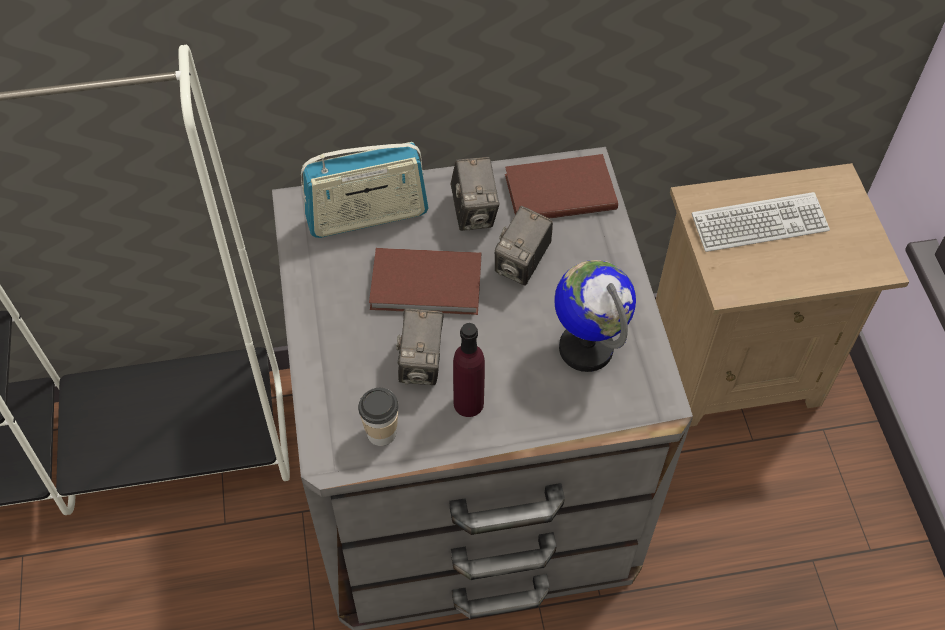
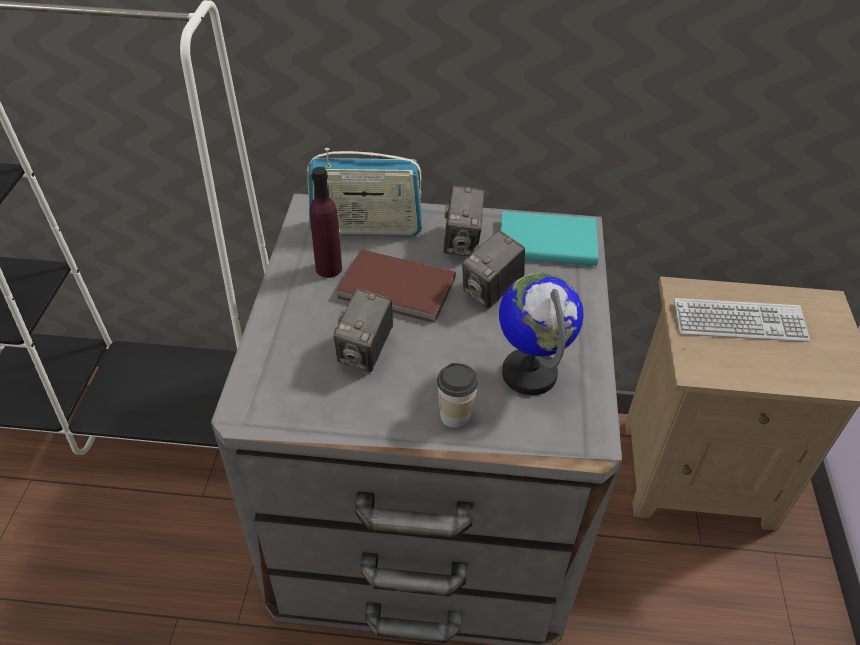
camera: 15 degrees right, 10 degrees down
cup [358,388,399,446] -> cup moved to [437,363,478,428]
purple bottle [453,323,485,417] -> purple bottle moved to [310,167,342,278]
brown book [505,154,618,219] -> turquoise book [501,211,599,266]

